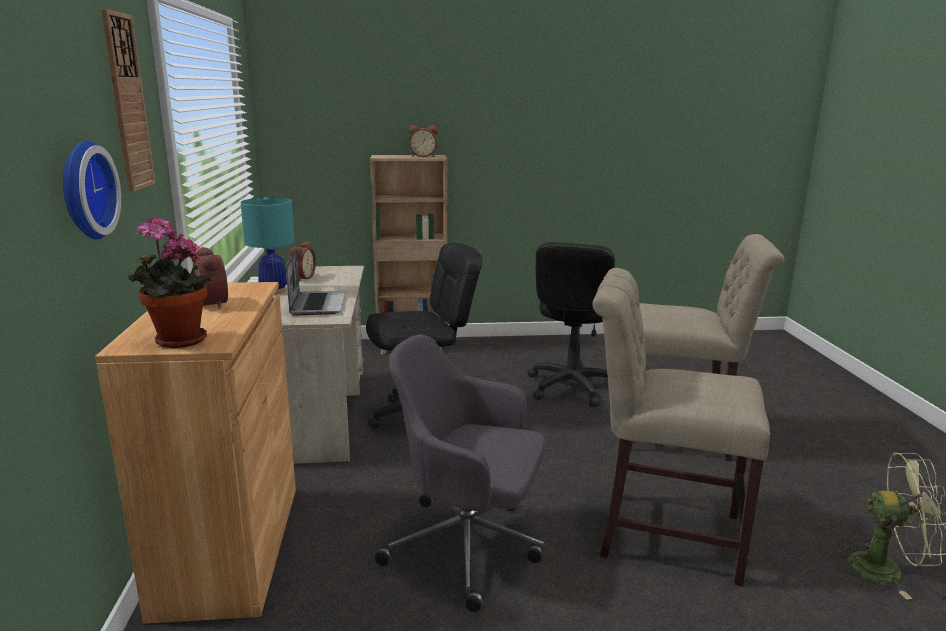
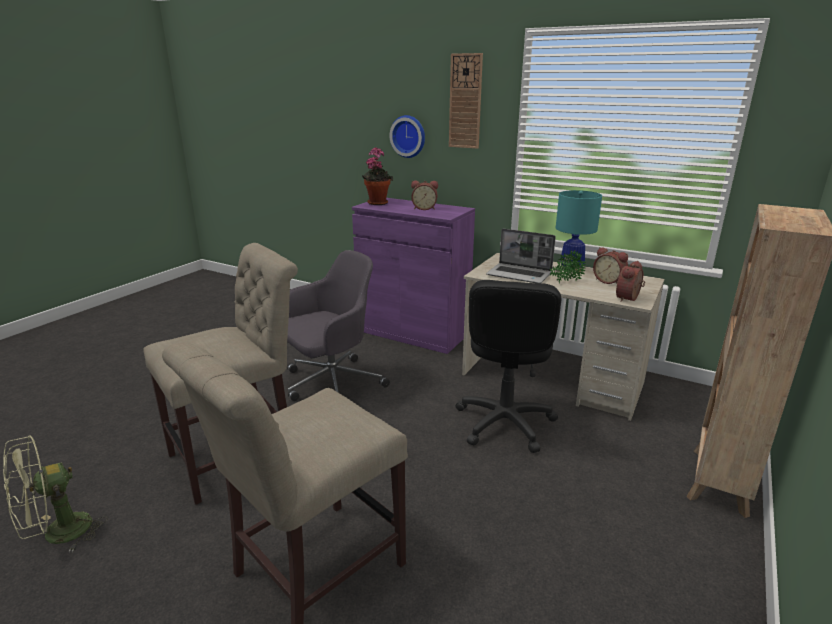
camera: 125 degrees right, 5 degrees up
brown cabinet [95,282,296,624] -> purple cabinet [352,198,475,354]
alarm clock [409,125,438,157] -> alarm clock moved to [616,261,645,302]
black office chair [527,242,615,407] -> none
none -> potted plant [550,251,586,283]

